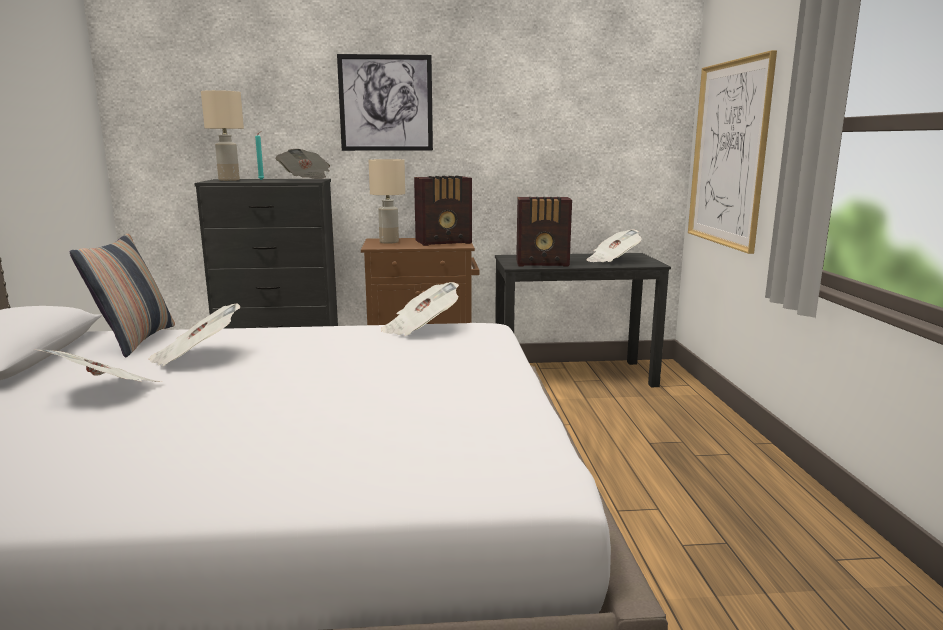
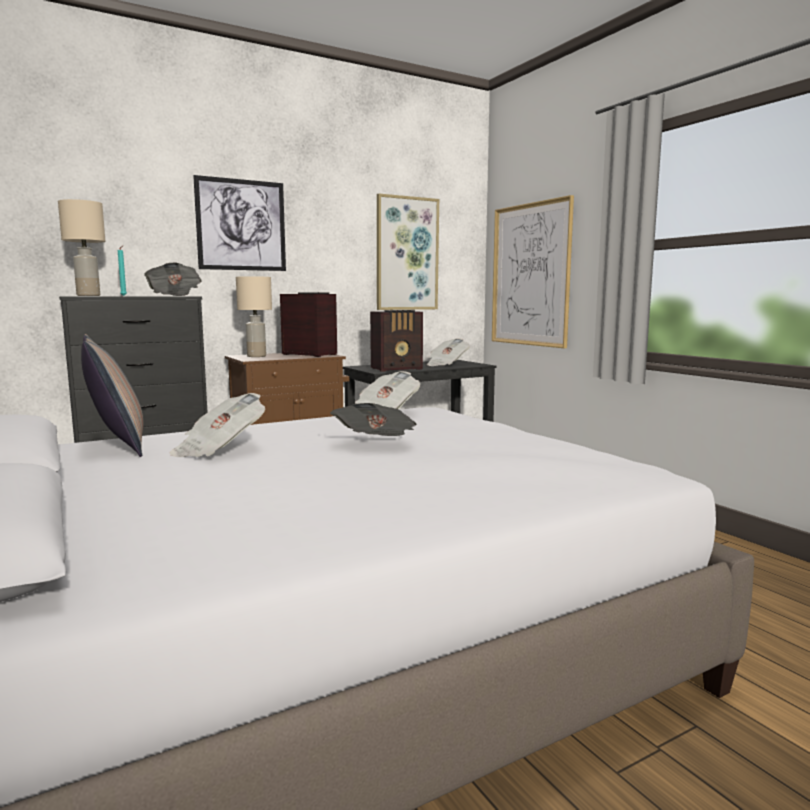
camera: 25 degrees left, 5 degrees down
newspaper [35,349,163,382] -> newspaper moved to [330,403,416,436]
radio [414,176,472,246] -> radio turned 105 degrees counterclockwise [280,292,337,357]
none -> picture [377,193,439,310]

